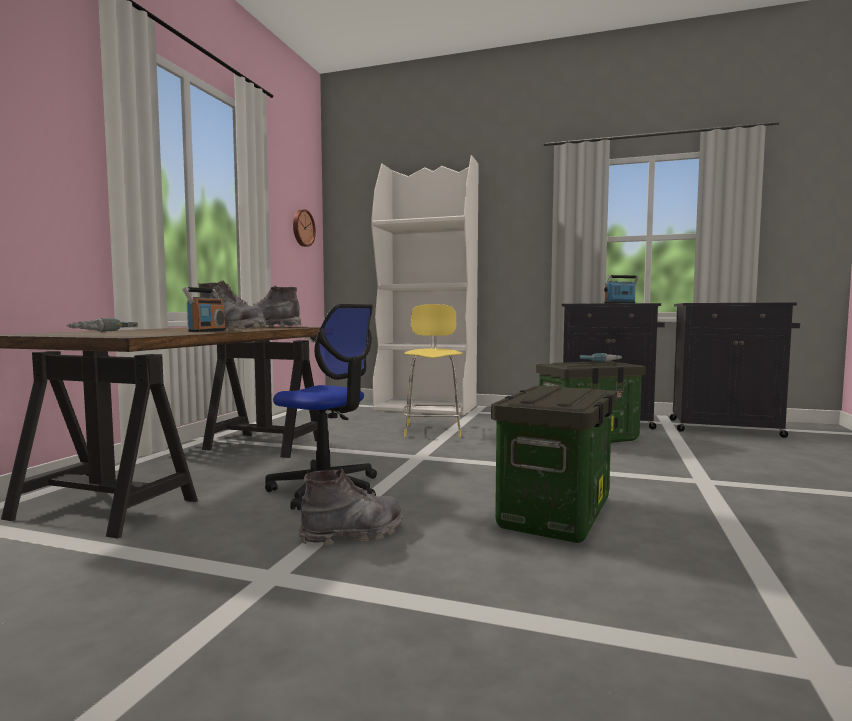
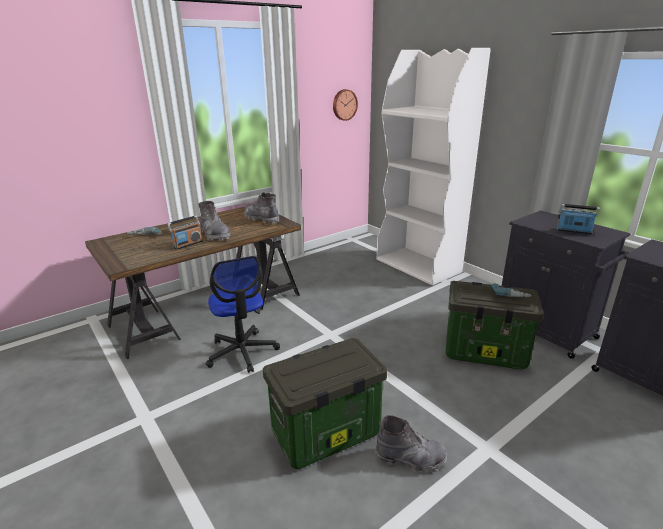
camera: 35 degrees right, 20 degrees up
grey boot [298,469,403,545] -> grey boot moved to [375,415,447,473]
yellow stool [403,304,463,437] -> none

